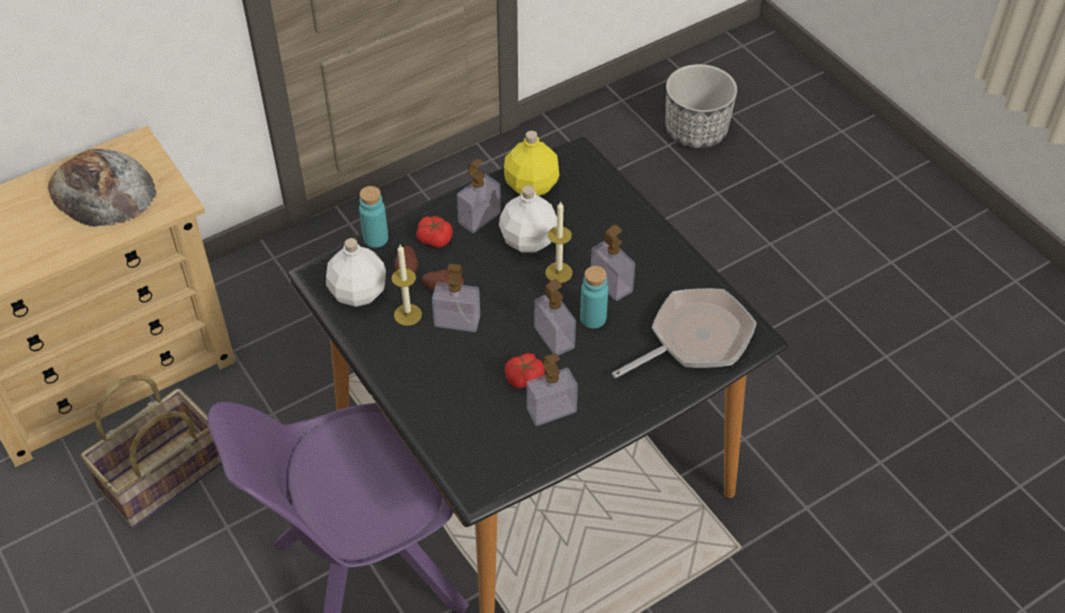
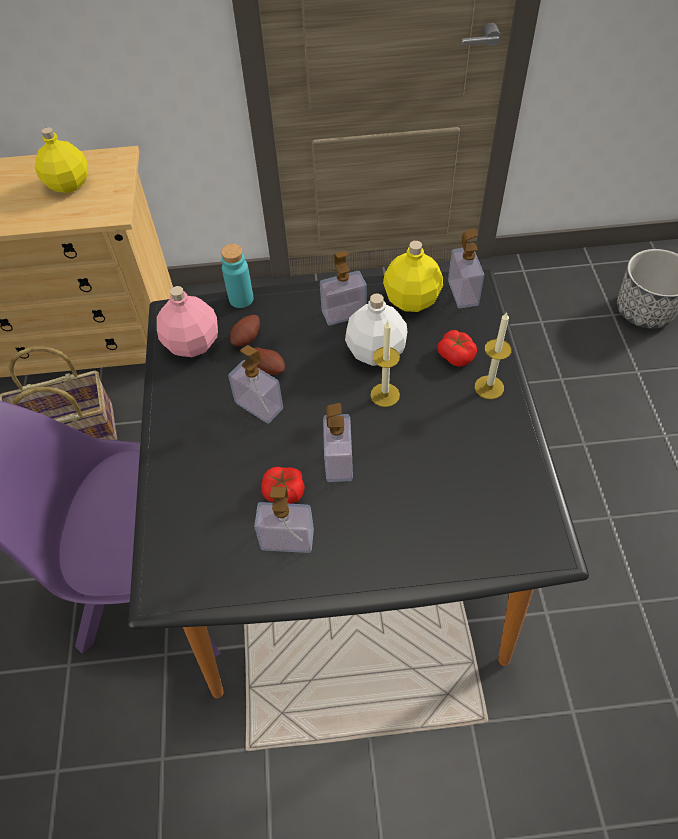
camera: 30 degrees right, 5 degrees up
bread [48,149,157,227] -> yellow bottle [35,127,88,193]
white bottle [326,238,386,307] -> pink bottle [157,286,218,357]
candle [391,245,422,326] -> candle moved to [475,312,512,399]
tomato [416,216,453,248] -> tomato moved to [437,330,477,367]
turquoise bottle [580,266,608,328] -> none
soap dispenser [591,225,635,301] -> soap dispenser moved to [448,228,484,308]
frying pan [612,288,757,378] -> none

